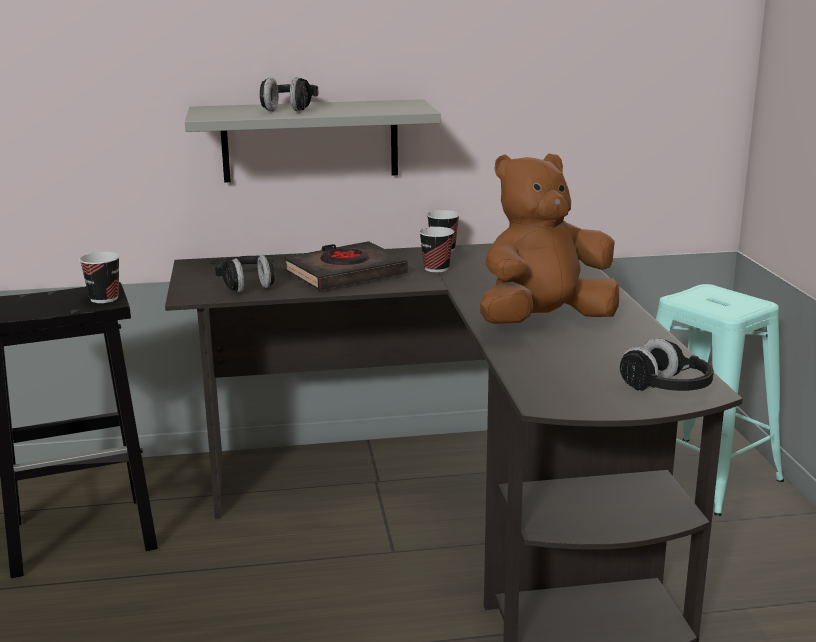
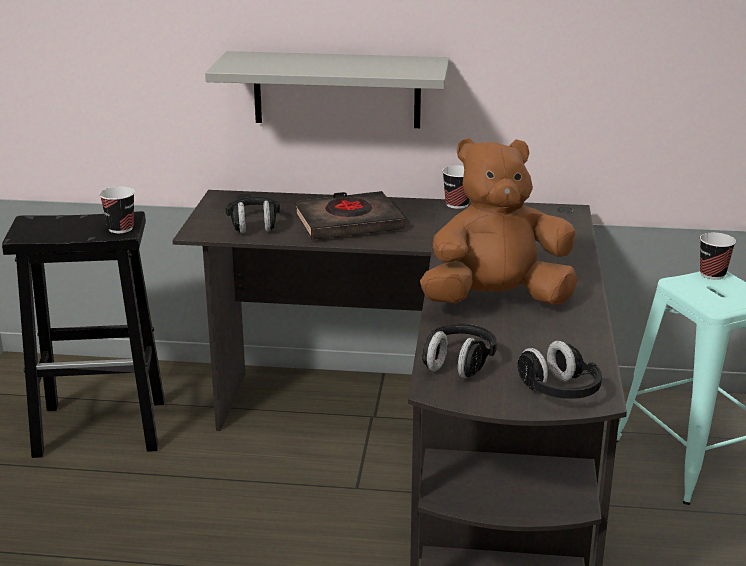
camera: 15 degrees right, 5 degrees up
black headphones [260,77,319,112] -> black headphones moved to [422,324,497,379]
cup [419,227,454,272] -> cup moved to [700,233,736,280]

